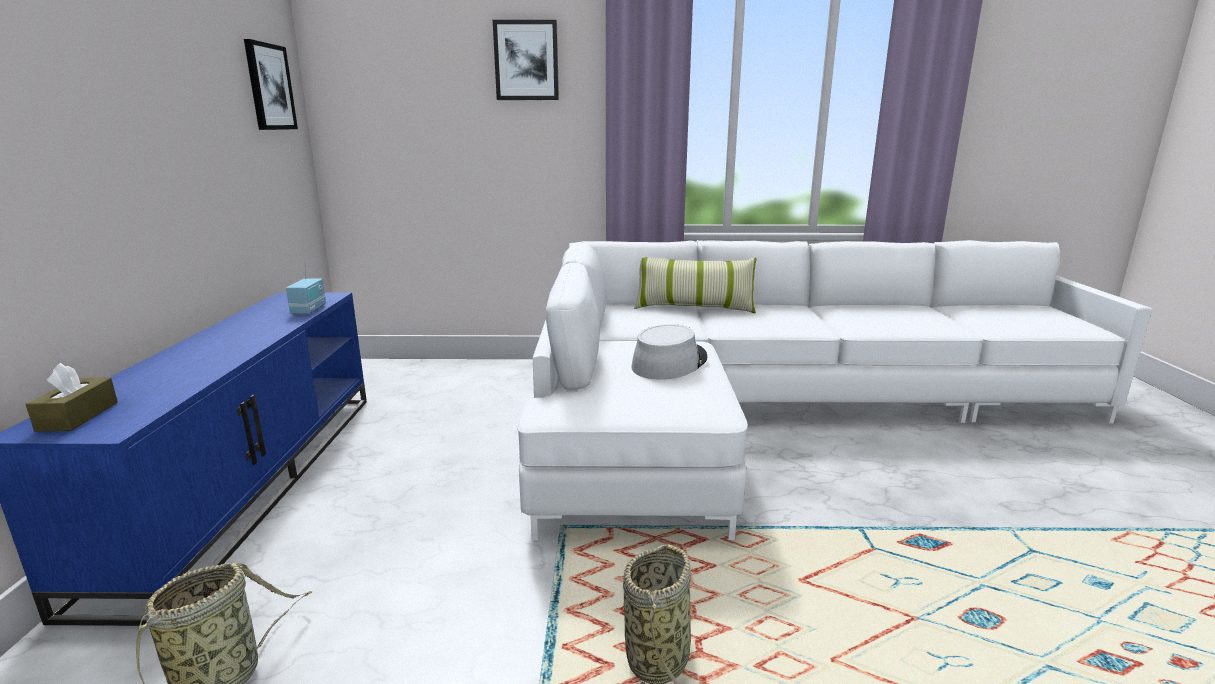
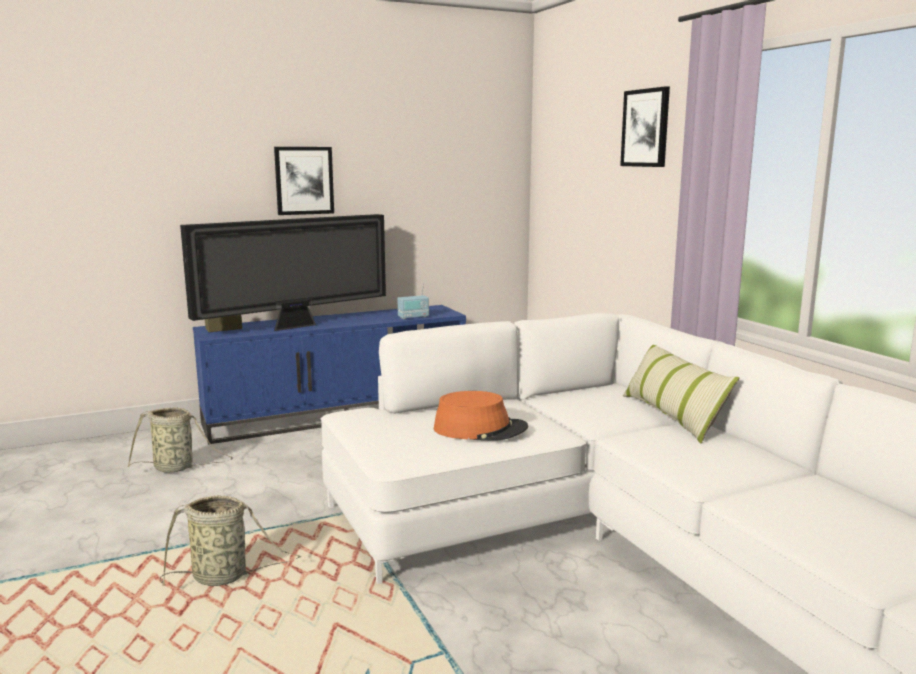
camera: 65 degrees right, 5 degrees down
picture [244,39,298,130] -> picture moved to [274,147,334,215]
grey hat [631,324,708,380] -> orange hat [434,391,528,441]
none -> television [180,214,386,331]

